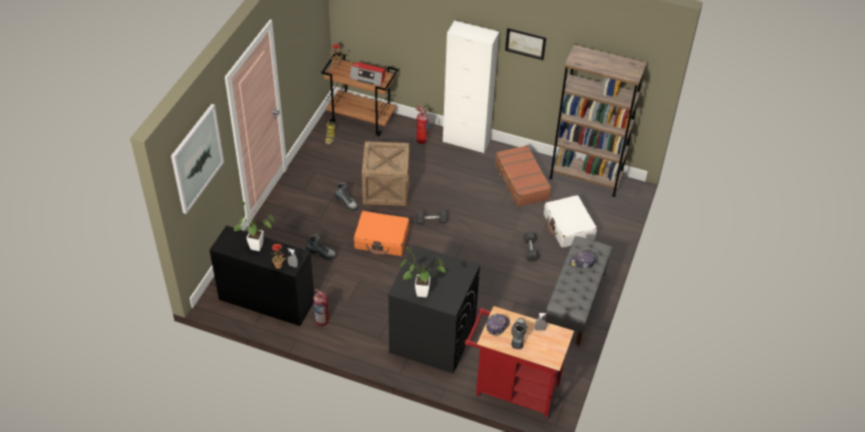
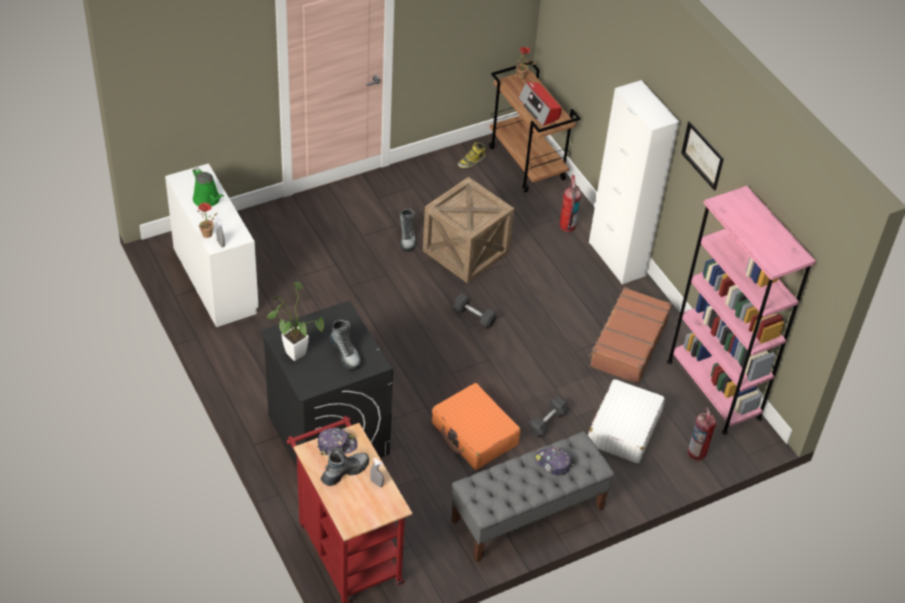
camera: 40 degrees right, 0 degrees up
picture [171,104,224,214] -> none
black desk [210,225,314,326] -> white desk [165,163,259,327]
potted plant [232,201,275,251] -> green watering can [193,167,224,207]
boot [306,234,337,260] -> boot moved to [329,320,361,370]
fire extinguisher [313,289,329,326] -> fire extinguisher moved to [687,407,716,461]
orange suitcase [354,211,409,256] -> orange suitcase moved to [432,383,521,470]
brown bookcase [549,45,647,197] -> pink bookcase [667,186,816,435]

